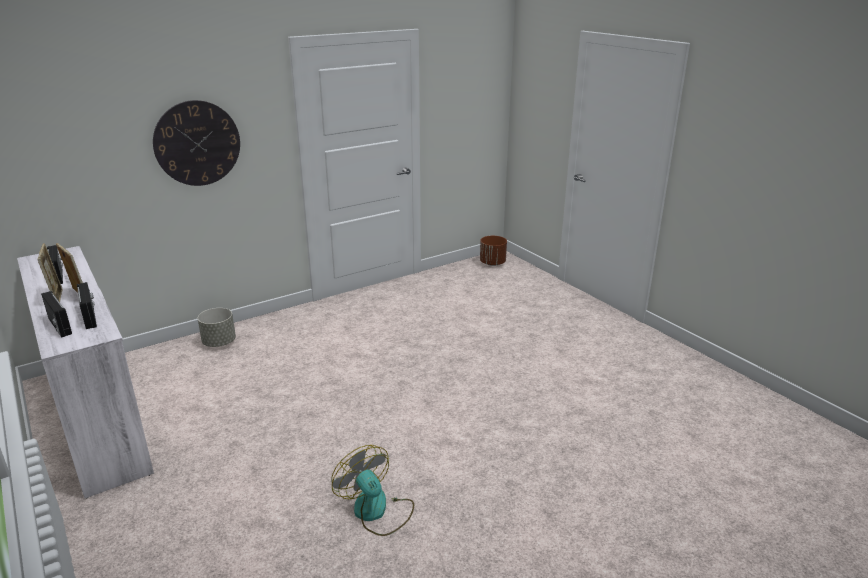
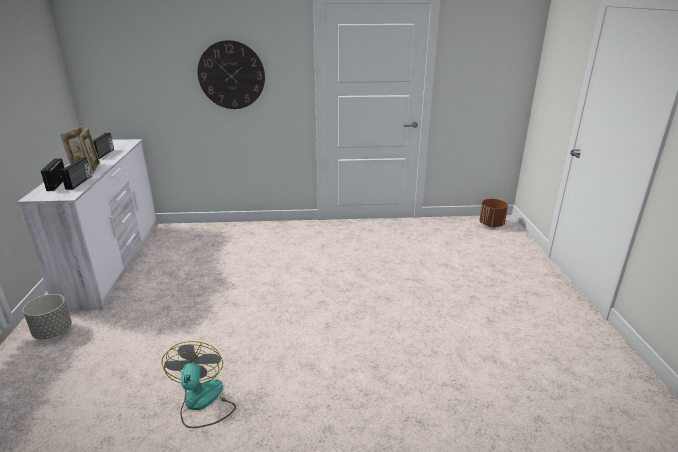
camera: 30 degrees right, 0 degrees up
grey planter [197,308,236,347] -> grey planter moved to [23,294,72,339]

